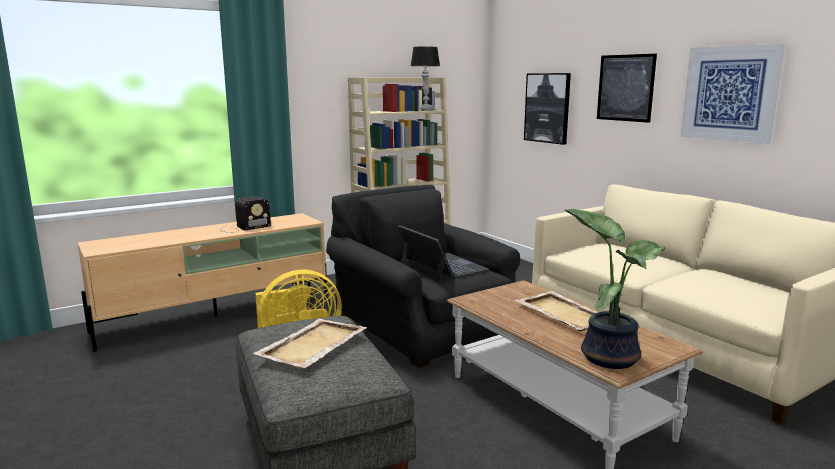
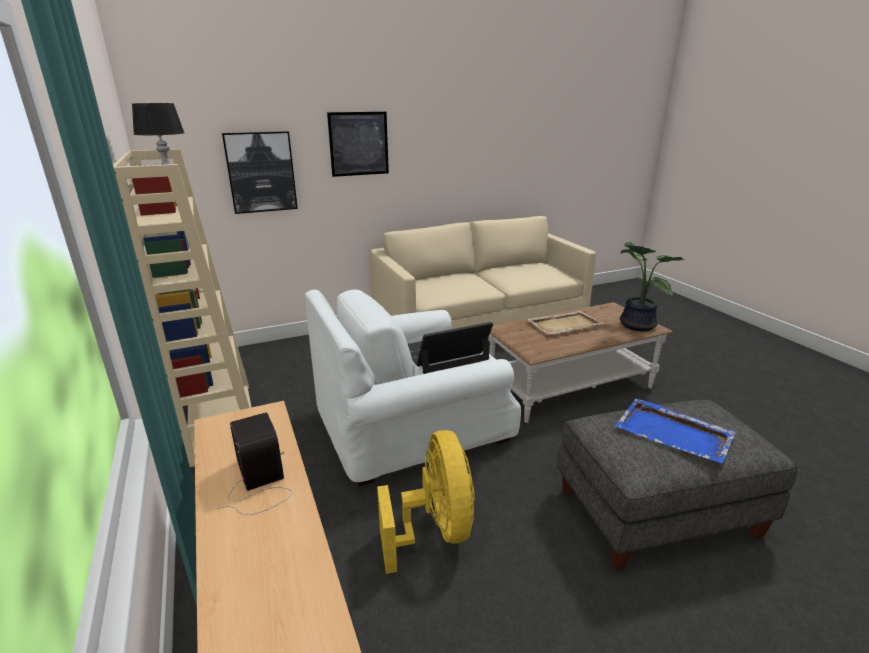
camera: 80 degrees left, 10 degrees up
beige tray [253,318,367,368] -> blue tray [615,398,736,464]
black armchair [326,185,520,368] -> white armchair [305,289,521,487]
picture [681,44,785,144] -> none

